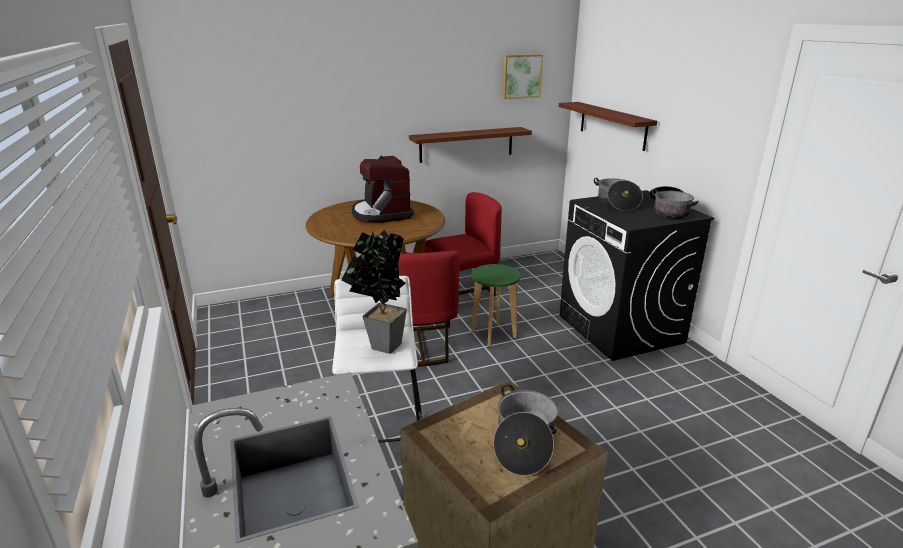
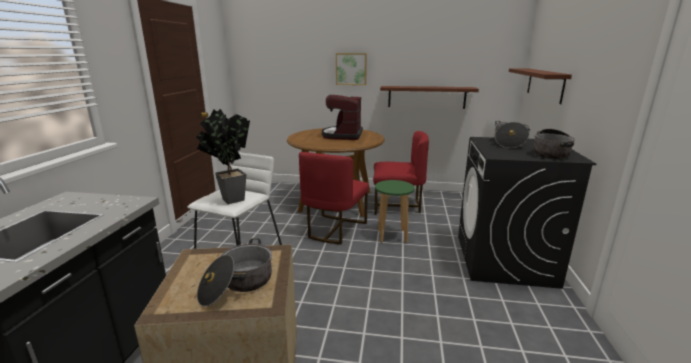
camera: 30 degrees right, 5 degrees down
picture [502,54,543,99] -> picture moved to [336,53,367,85]

